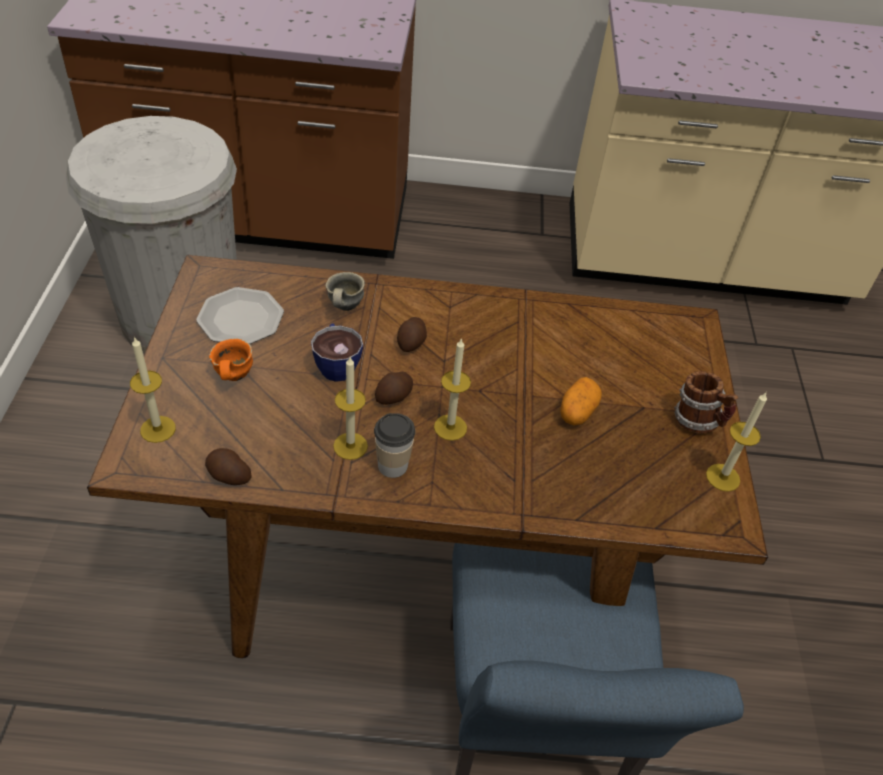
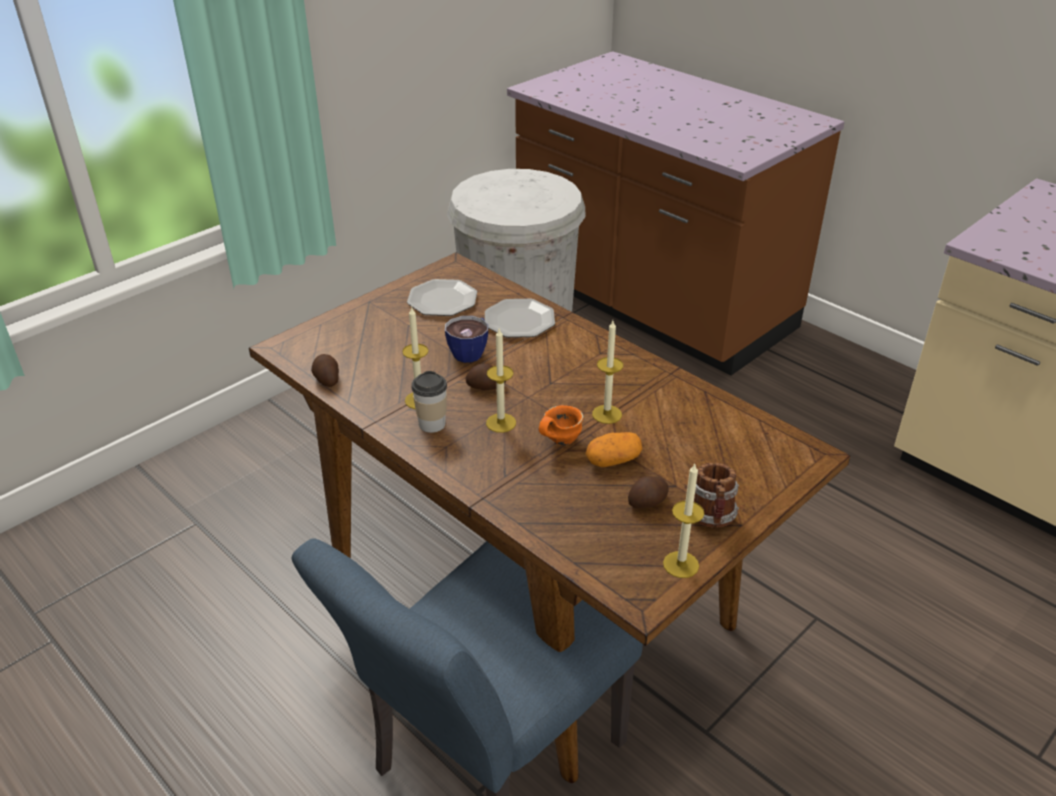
camera: 45 degrees right, 10 degrees down
candle [130,336,176,443] -> candle moved to [592,321,623,424]
orange mug [209,339,253,381] -> orange mug moved to [539,405,584,445]
grey mug [325,272,365,311] -> plate [485,299,555,338]
potato [397,317,427,352] -> potato moved to [628,476,669,509]

